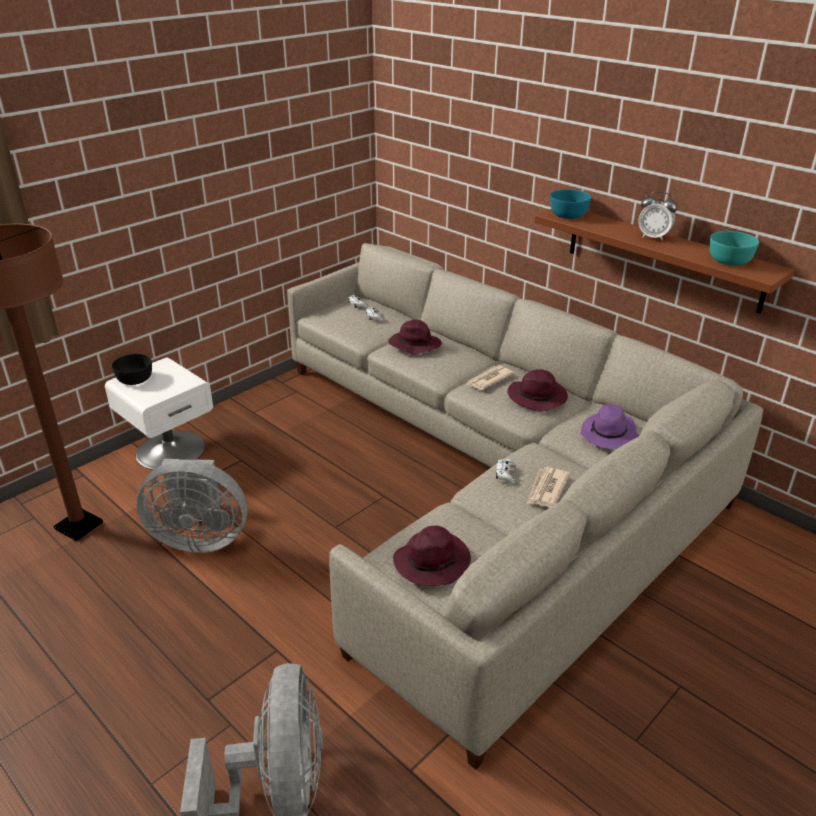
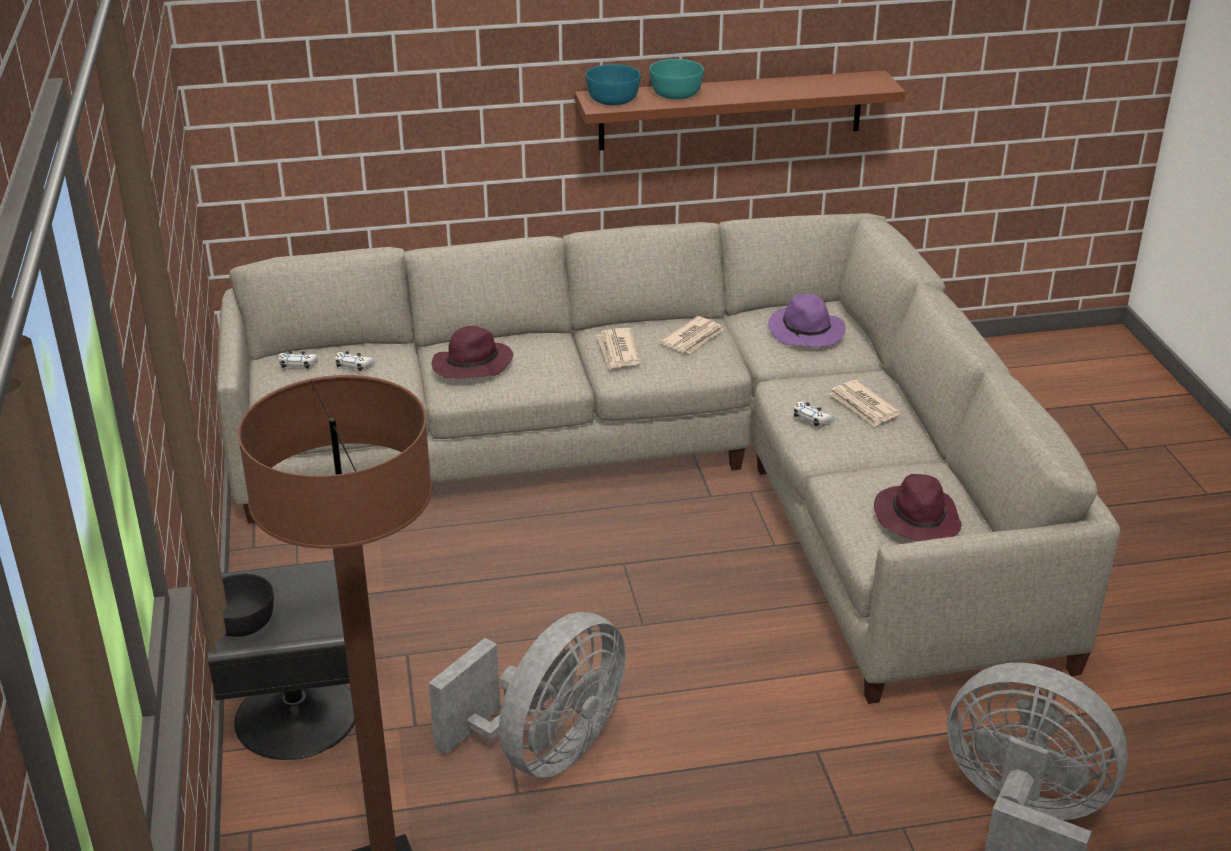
camera: 55 degrees left, 0 degrees up
white nightstand [105,358,213,470] -> black nightstand [208,560,355,760]
purple hat [507,369,568,412] -> newspaper [659,316,723,353]
alarm clock [638,191,677,241] -> none
turquoise bowl [710,231,759,265] -> turquoise bowl moved to [649,59,704,100]

